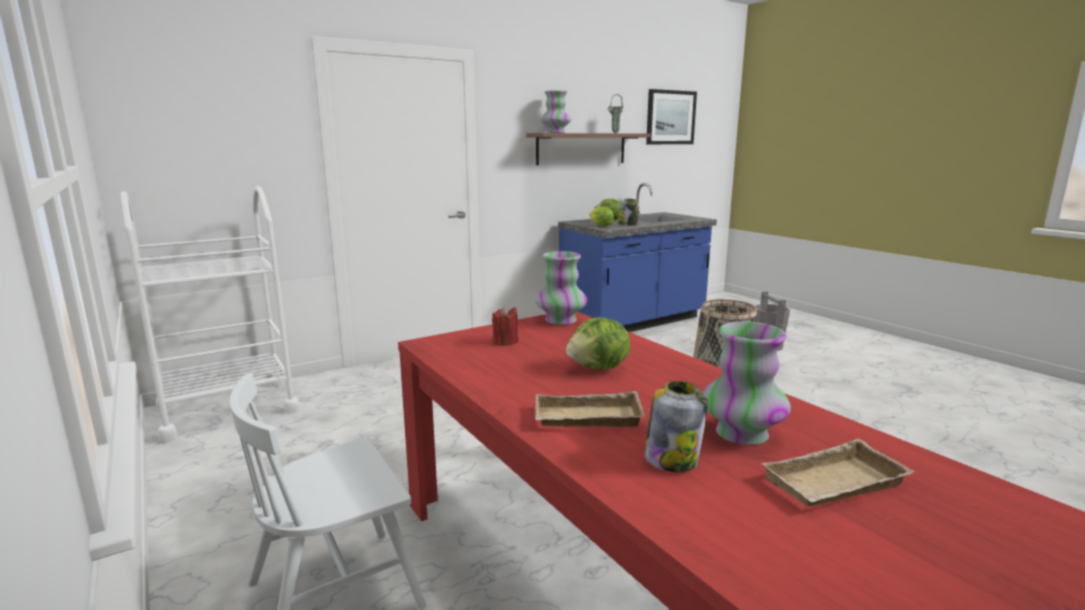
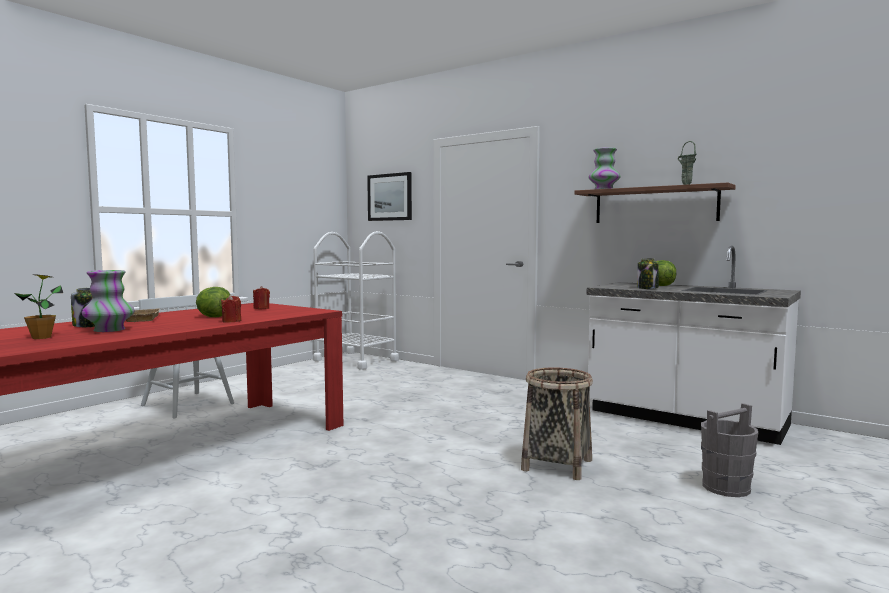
camera: 70 degrees right, 10 degrees down
vase [535,251,587,325] -> none
blue counter [558,183,717,332] -> white counter [587,246,801,445]
lettuce [589,207,614,227] -> none
picture [646,89,697,144] -> picture moved to [367,172,412,221]
beige tray [761,439,915,507] -> potted plant [14,274,63,339]
none -> red candle [221,295,242,323]

